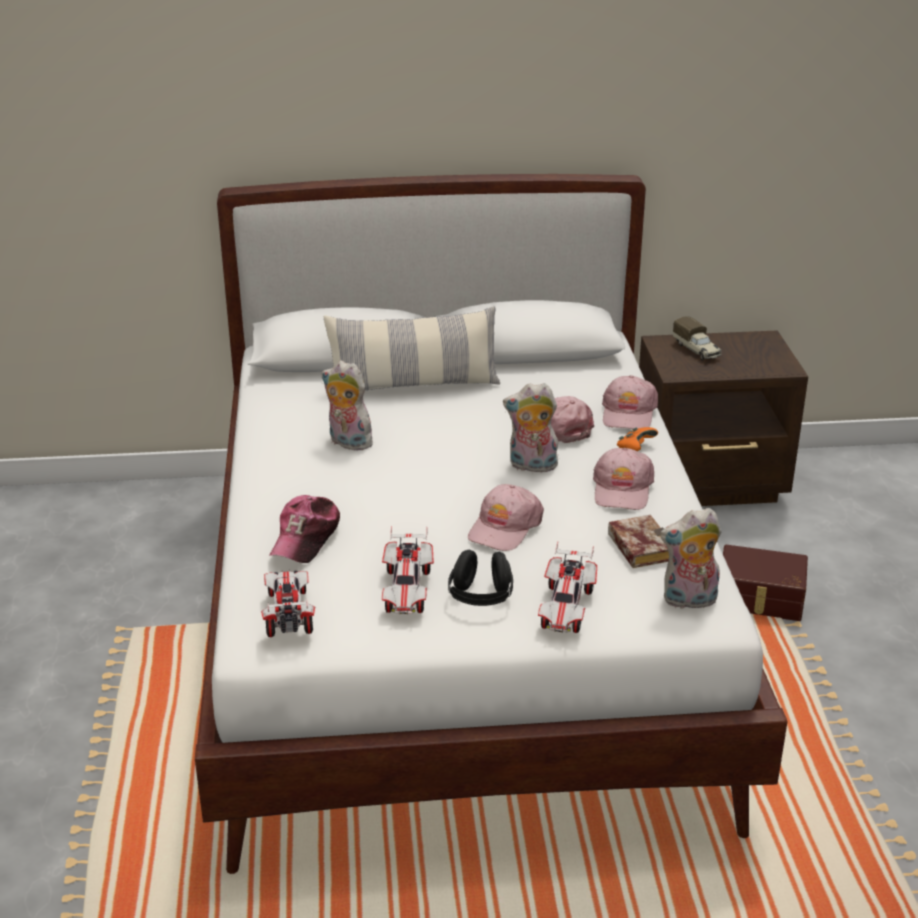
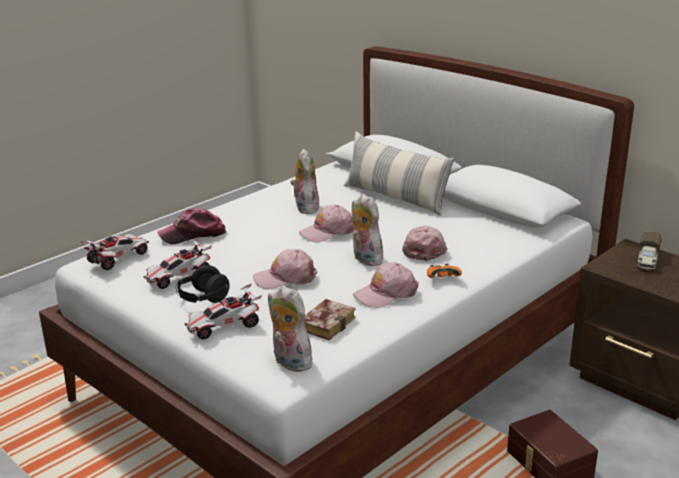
camera: 50 degrees right, 5 degrees down
pink cap [602,375,658,429] -> pink cap moved to [299,205,354,242]

